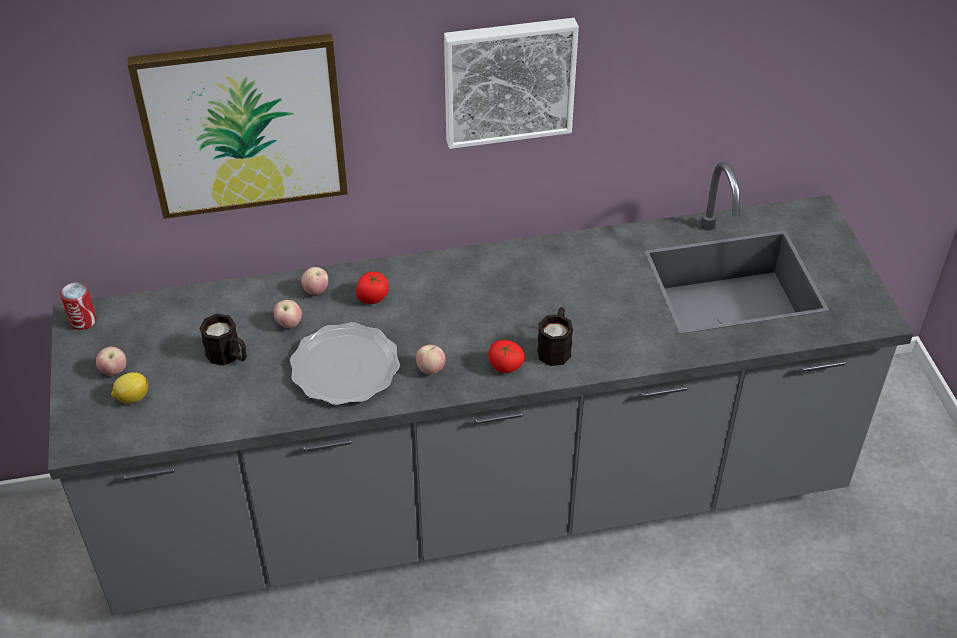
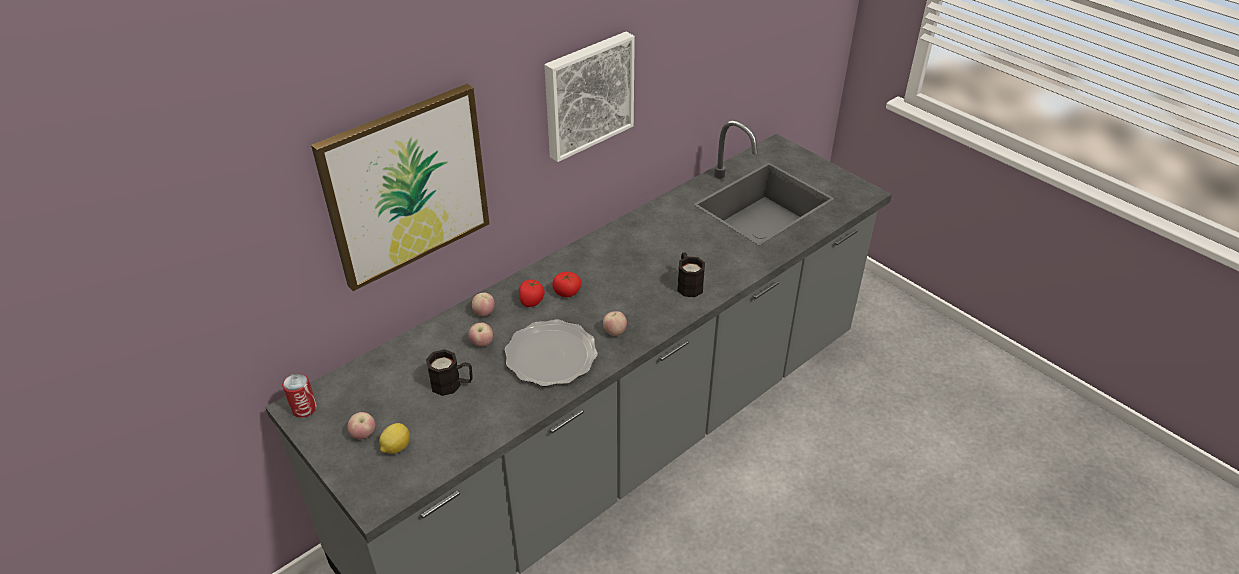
camera: 30 degrees left, 5 degrees down
tomato [488,340,525,373] -> tomato moved to [552,272,581,297]

